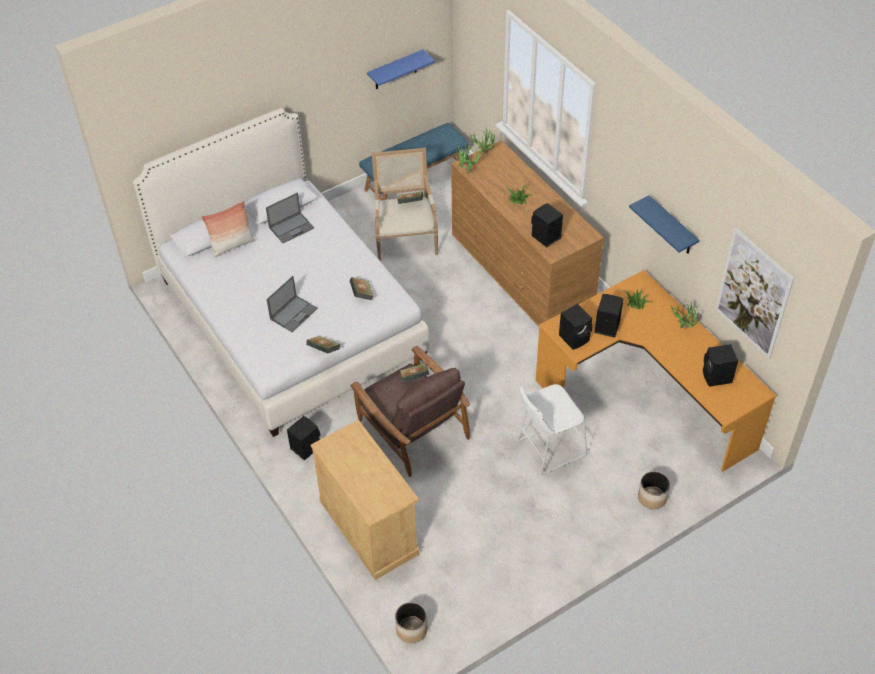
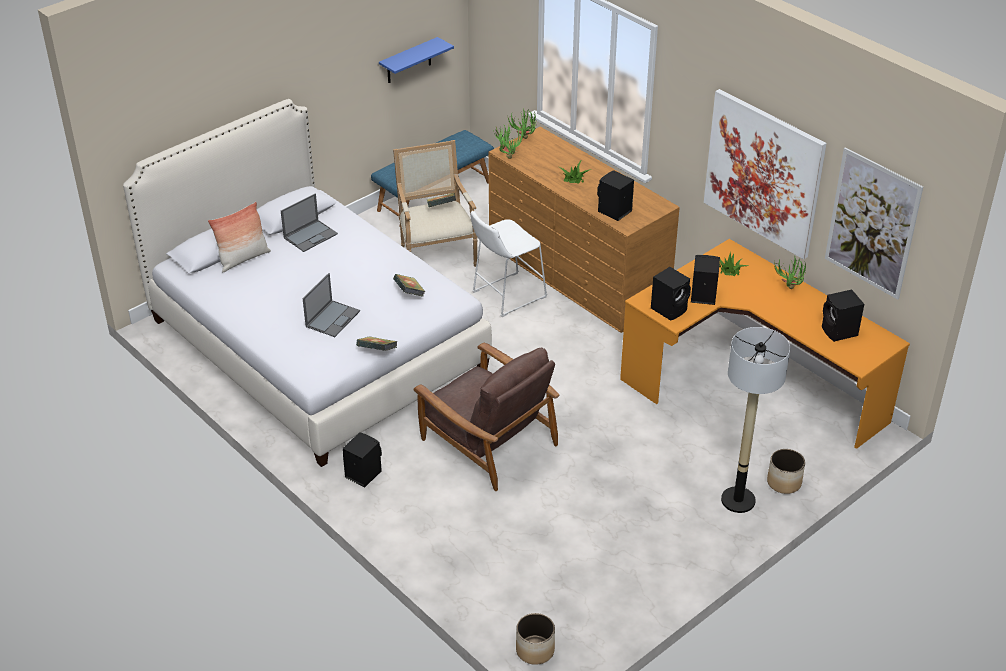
camera: 10 degrees left, 10 degrees down
beige cabinet [311,420,419,580] -> none
book [400,363,429,383] -> none
white stool [517,384,588,476] -> white stool moved to [471,211,548,317]
blue shelf [629,195,700,254] -> picture [704,89,827,259]
none -> floor lamp [721,327,790,513]

